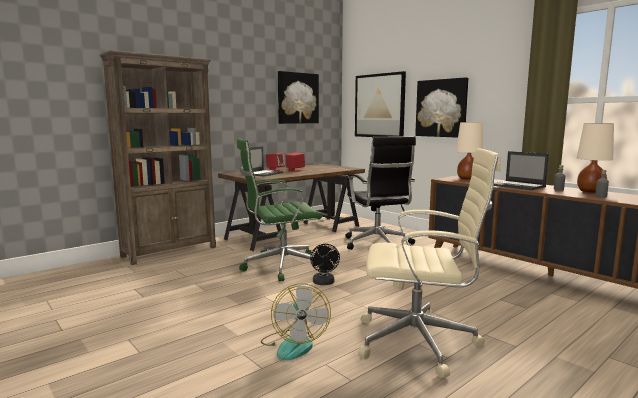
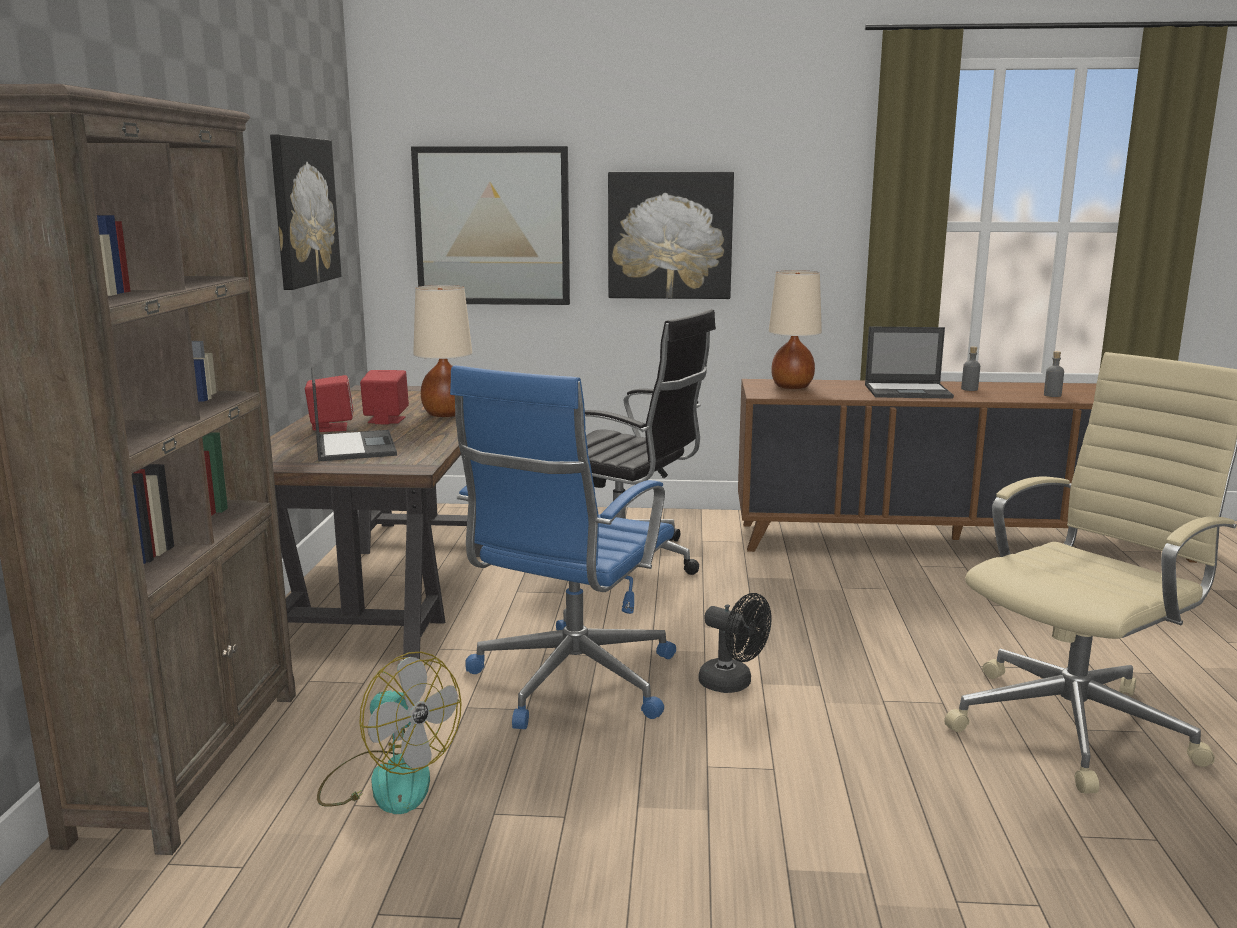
camera: 45 degrees left, 5 degrees up
green office chair [237,138,323,282] -> blue office chair [450,365,676,729]
fan [261,284,331,360] -> fan moved to [317,652,462,814]
beige table lamp [577,123,614,193] -> beige table lamp moved to [413,285,472,417]

